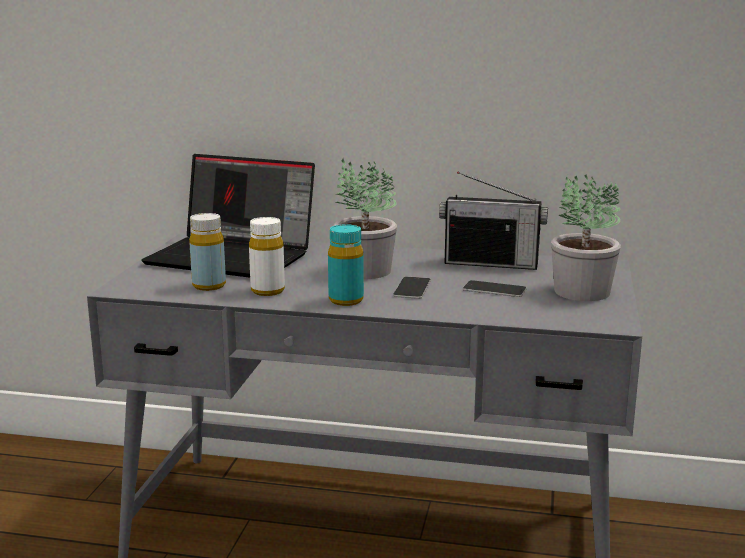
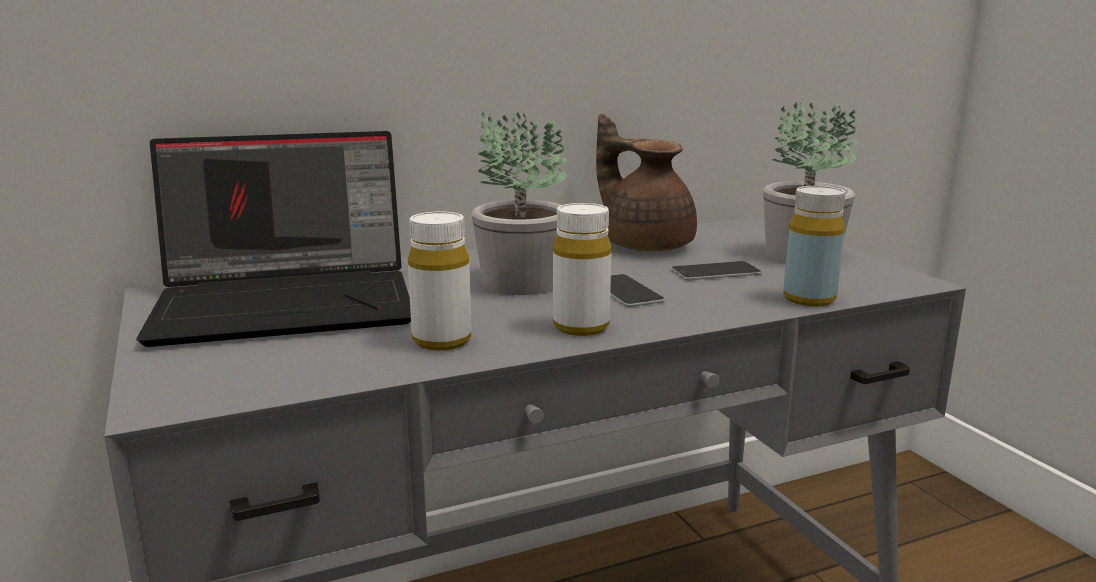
camera: 35 degrees left, 0 degrees up
yellow bottle [189,213,226,291] -> yellow bottle moved to [783,186,846,307]
turquoise bottle [328,224,364,306] -> white bottle [553,203,611,336]
radio [439,171,548,270] -> brown teapot [596,114,697,252]

